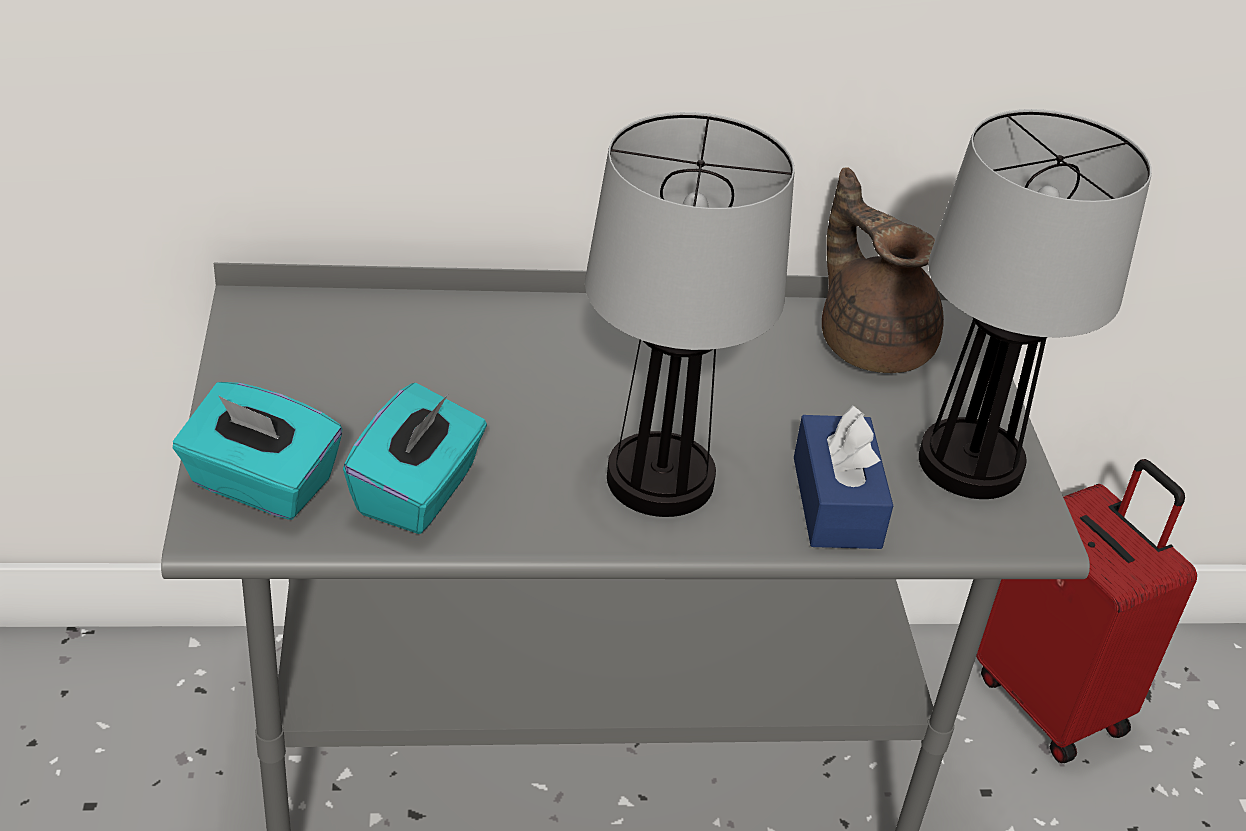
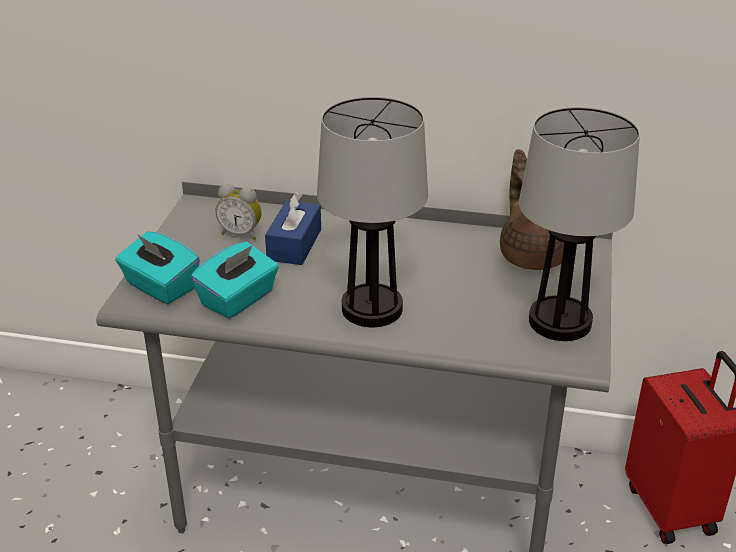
camera: 20 degrees right, 5 degrees down
blue tissue box [794,405,893,549] -> blue tissue box moved to [265,192,321,265]
none -> alarm clock [215,184,262,240]

